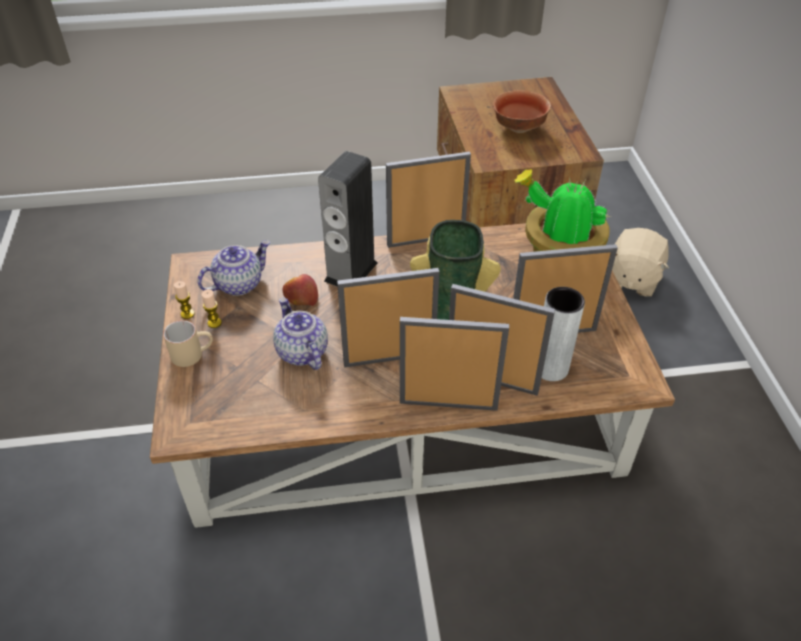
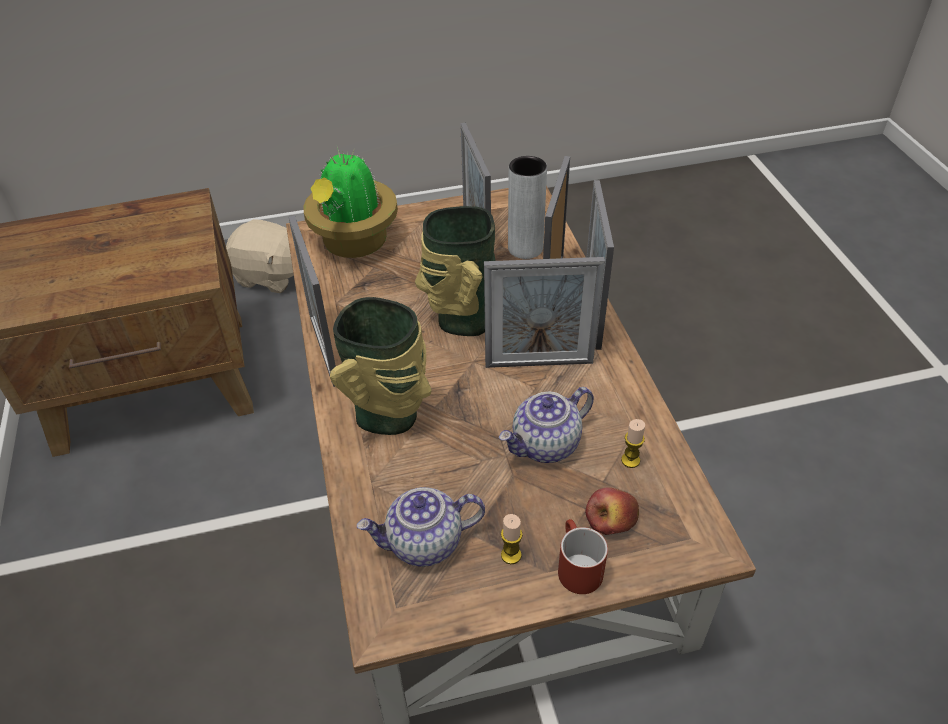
camera: 95 degrees left, 0 degrees up
beige mug [163,320,213,367] -> red mug [558,519,608,594]
candle [174,281,195,319] -> candle moved to [621,419,645,468]
teapot [197,240,271,296] -> teapot turned 60 degrees counterclockwise [357,487,485,567]
apple [283,274,318,306] -> apple moved to [585,487,639,535]
speaker [318,151,377,287] -> vase [330,297,432,435]
picture frame [337,268,440,367] -> picture frame turned 75 degrees counterclockwise [484,257,605,368]
bowl [493,90,551,133] -> none

